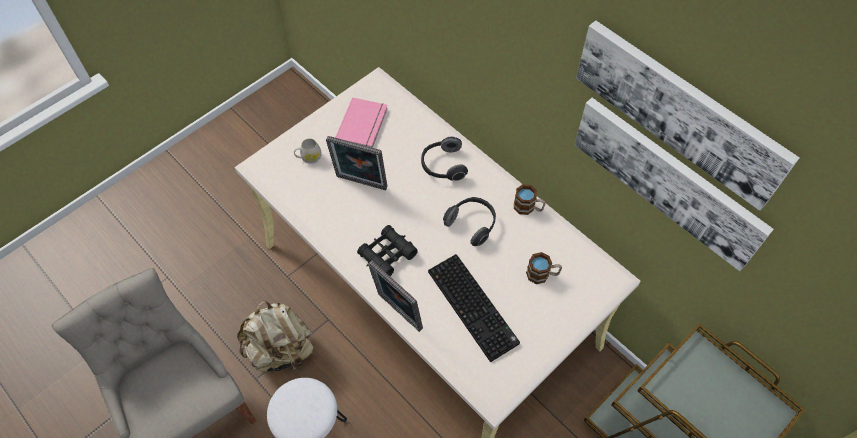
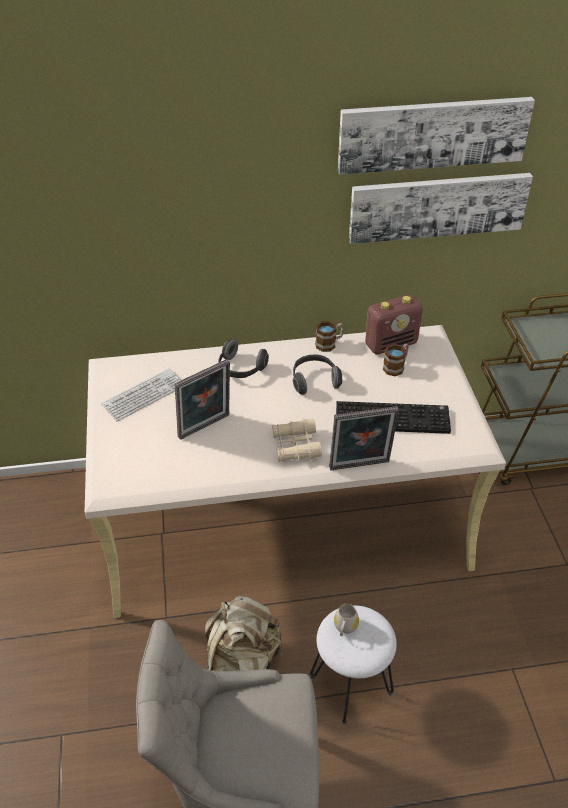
camera: 55 degrees left, 15 degrees down
white mug [294,138,322,164] -> white mug moved to [334,604,359,636]
pink book [335,97,388,148] -> keyboard [101,368,181,421]
black binoculars [357,225,418,276] -> beige binoculars [272,418,322,462]
none -> radio [365,295,423,355]

